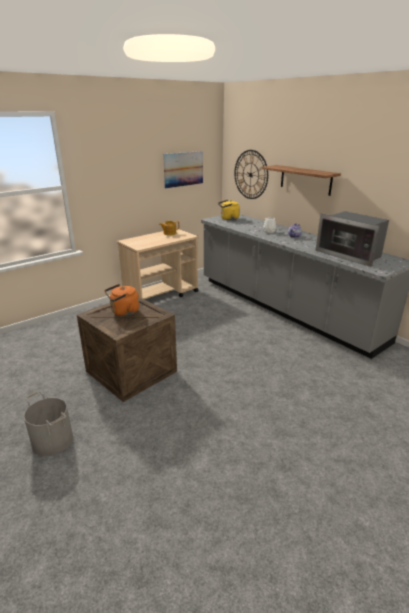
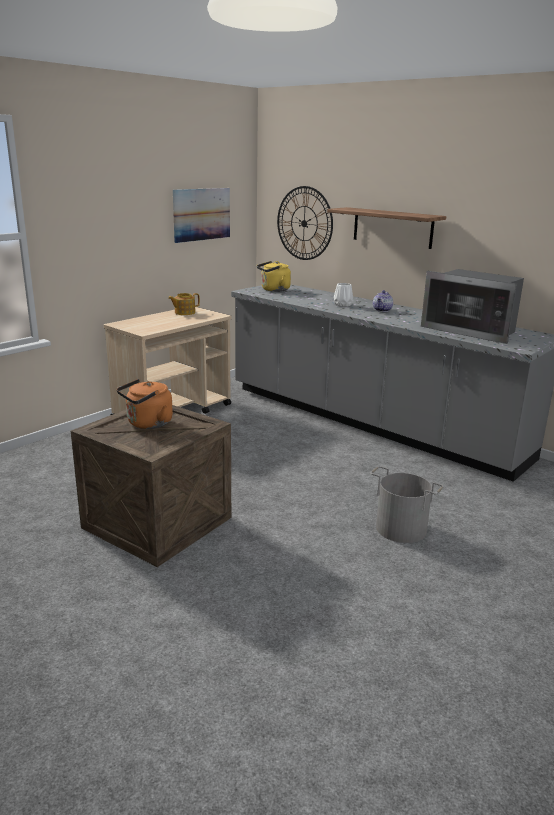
camera: 10 degrees left, 5 degrees down
grey bucket [24,391,73,456] -> grey bucket moved to [370,466,444,543]

